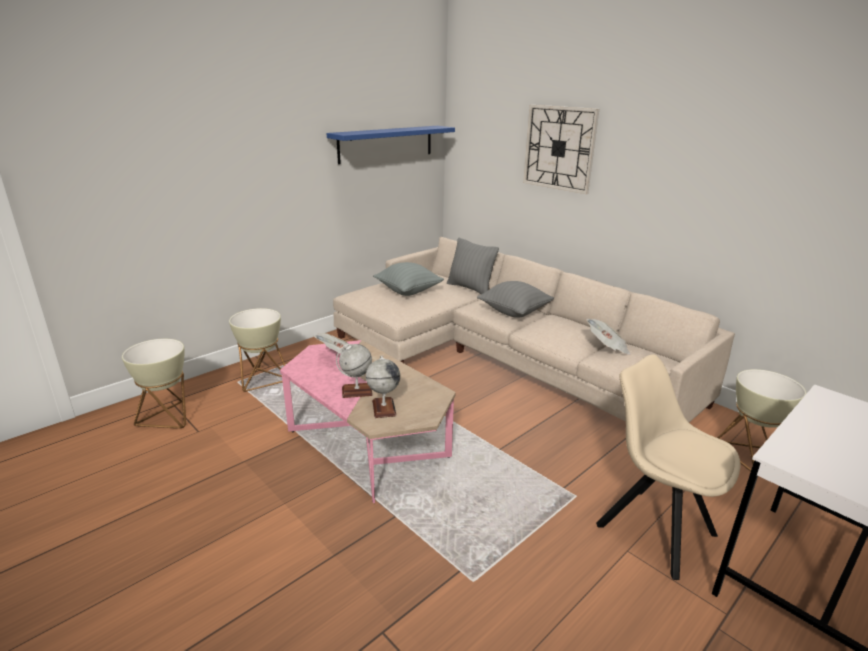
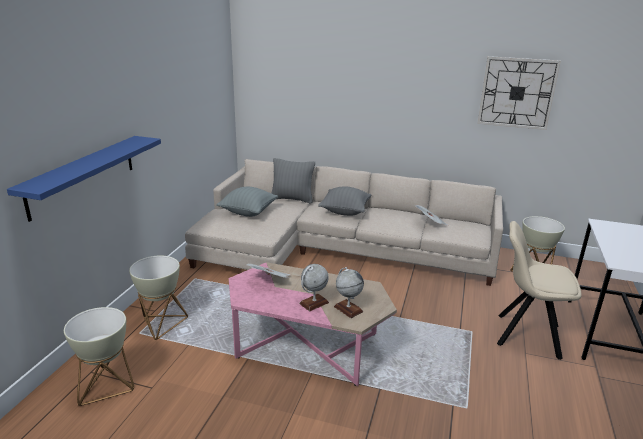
camera: 30 degrees left, 0 degrees up
blue shelf [327,126,455,164] -> blue shelf moved to [7,136,161,222]
wall clock [523,105,599,194] -> wall clock moved to [477,56,561,130]

